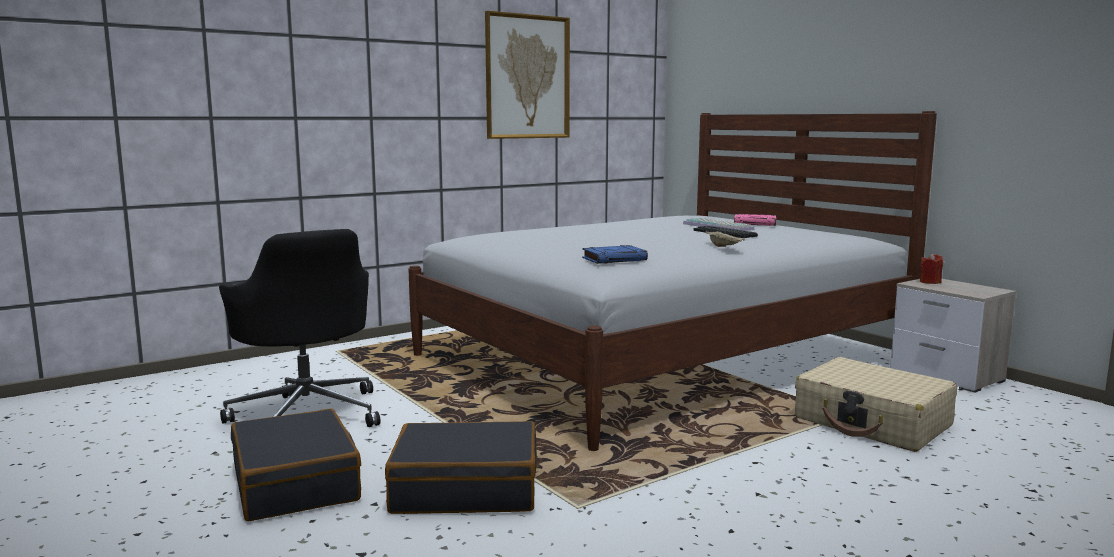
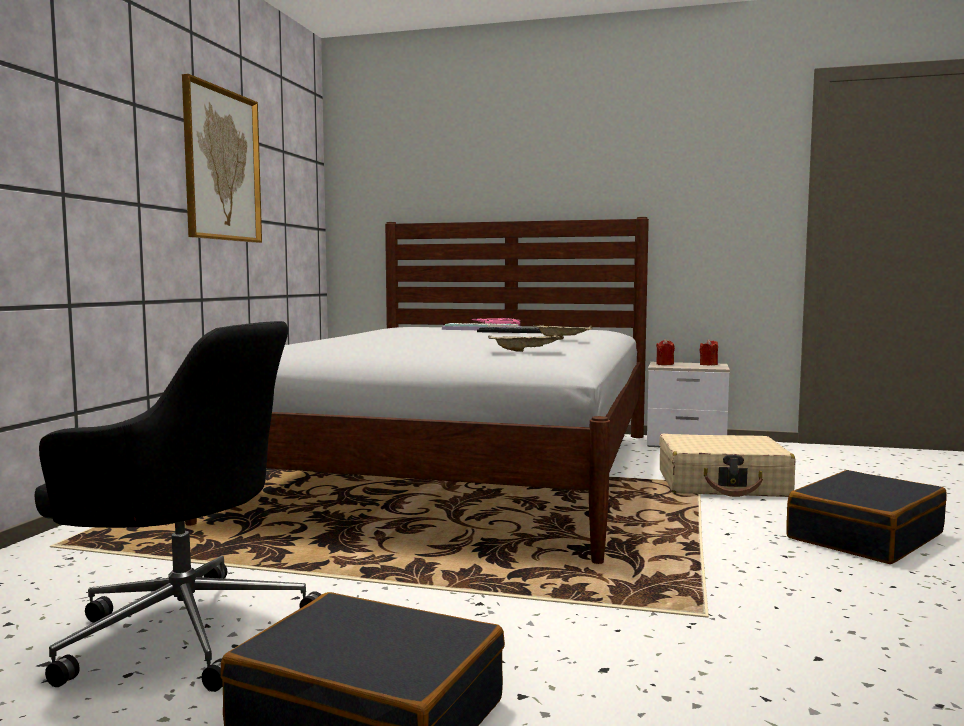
camera: 40 degrees left, 5 degrees down
black suitcase [385,421,537,514] -> black suitcase moved to [786,470,946,564]
blue book [582,245,648,264] -> beige tray [488,333,564,352]
none -> red candle [699,339,718,365]

